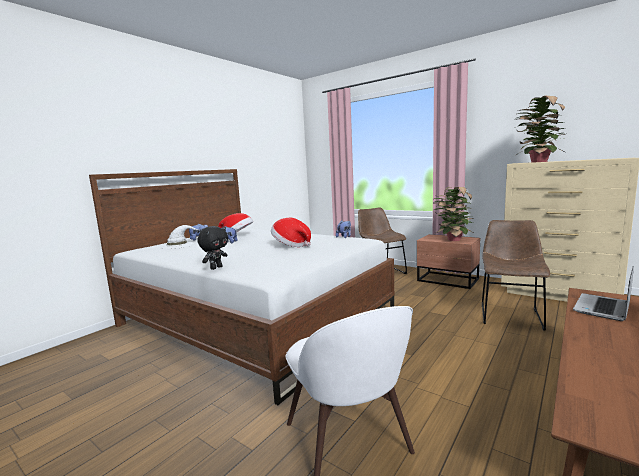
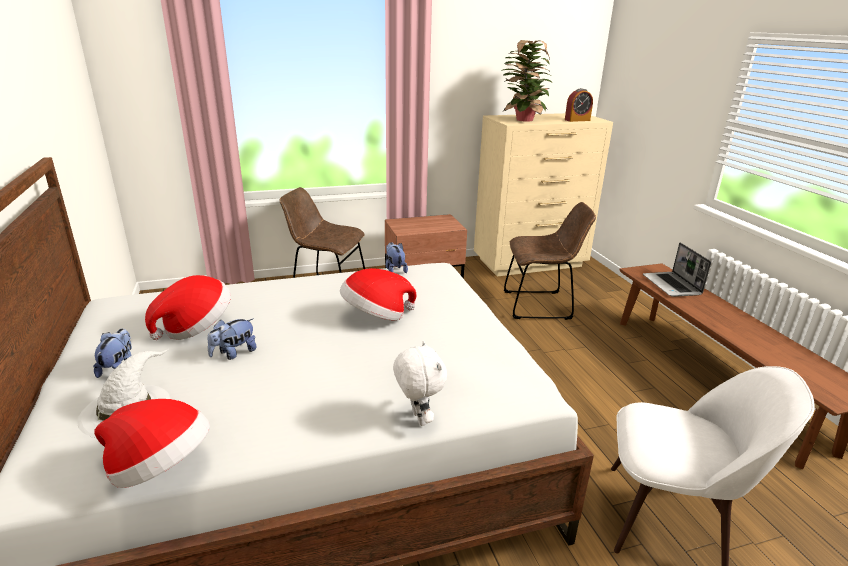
camera: 55 degrees left, 15 degrees up
black plush toy [198,226,228,270] -> white plush toy [393,341,447,426]
potted plant [433,187,474,241] -> none
brown chair [482,220,550,331] -> brown chair turned 120 degrees clockwise [504,202,596,320]
none -> hat [94,399,210,488]
none -> alarm clock [565,88,593,122]

